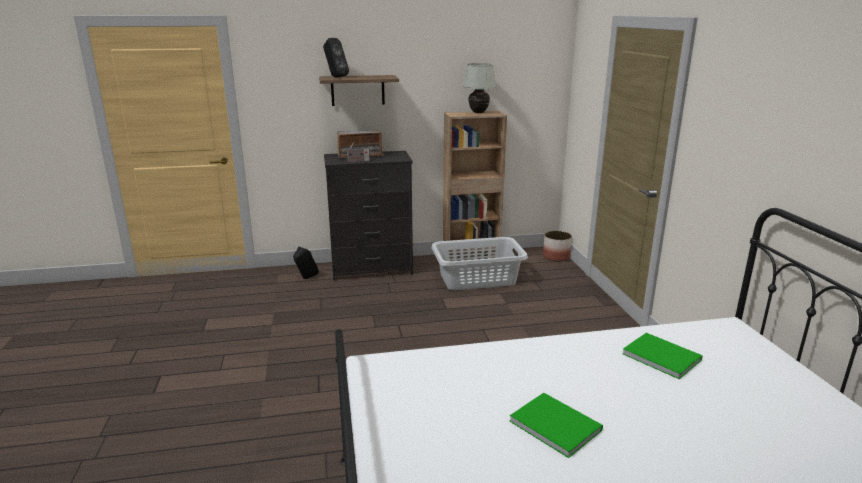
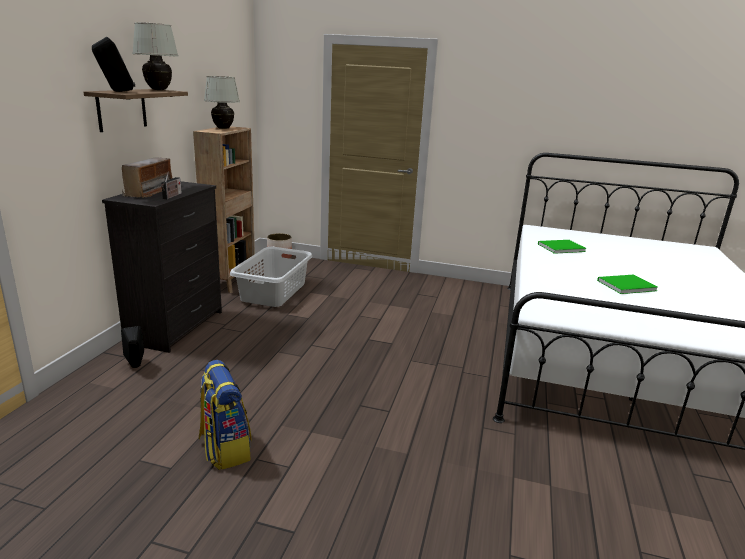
camera: 65 degrees left, 0 degrees up
none -> white table lamp [132,22,179,90]
none -> backpack [199,360,252,470]

